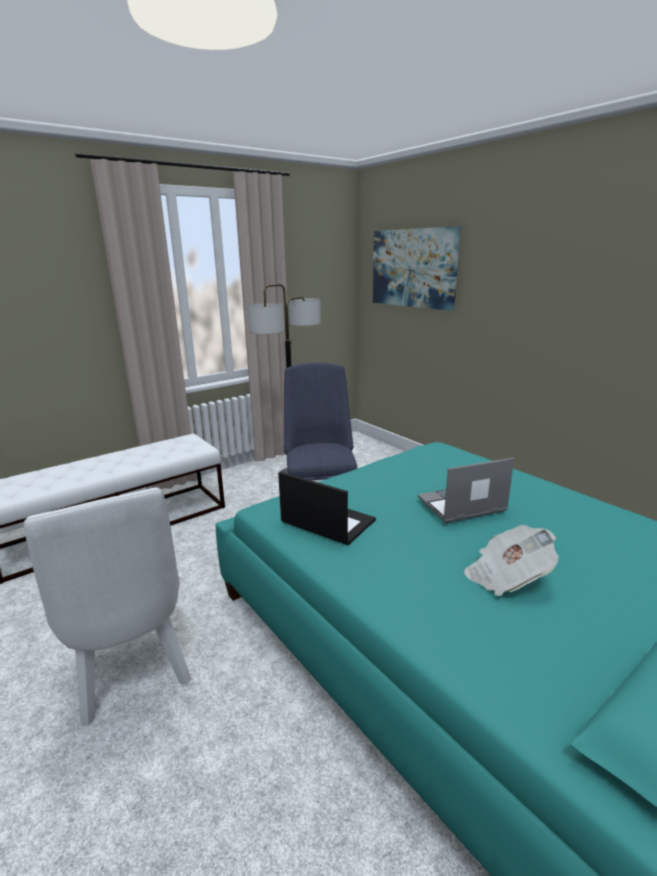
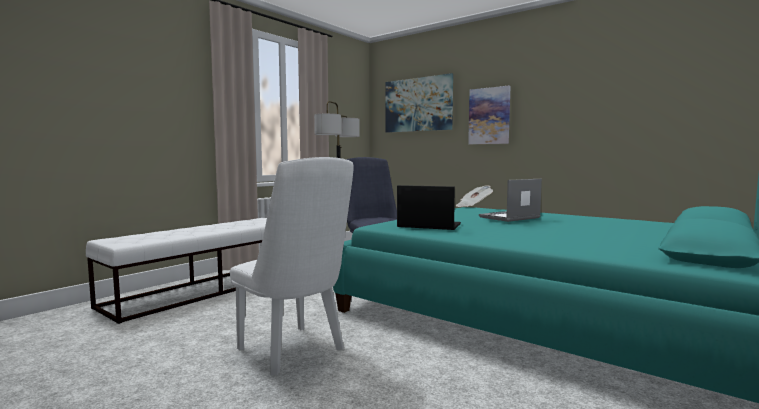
camera: 15 degrees left, 15 degrees down
newspaper [464,525,559,596] -> newspaper moved to [456,185,493,207]
none -> picture [468,86,511,144]

